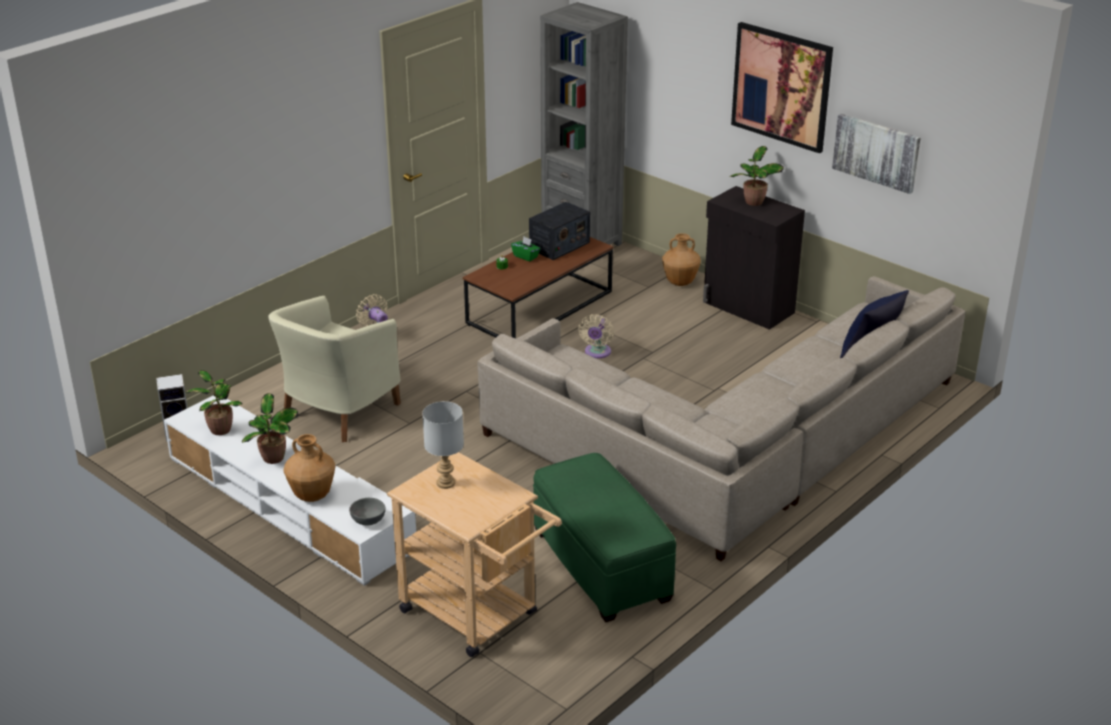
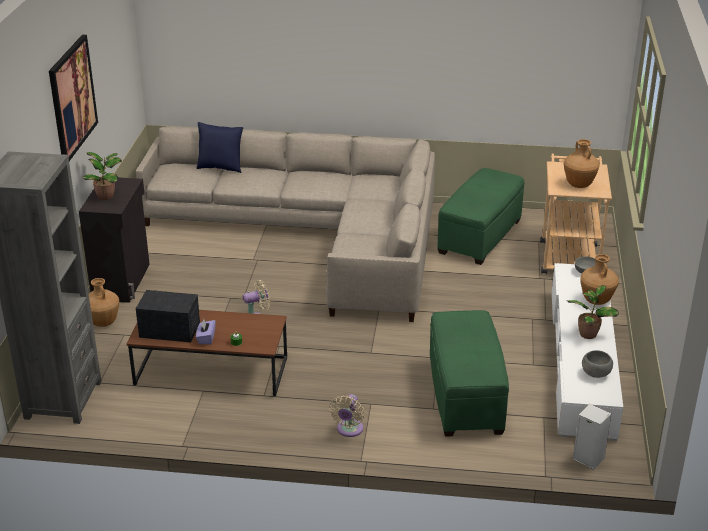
camera: 125 degrees left, 0 degrees up
potted plant [186,370,243,435] -> grey bowl [582,350,613,378]
beige armchair [268,296,401,442] -> green ottoman [430,310,509,437]
grey table lamp [422,401,464,489] -> brown vase [564,139,600,188]
green tissue box [511,237,540,261] -> purple tissue box [196,319,216,344]
picture [832,114,920,194] -> none

